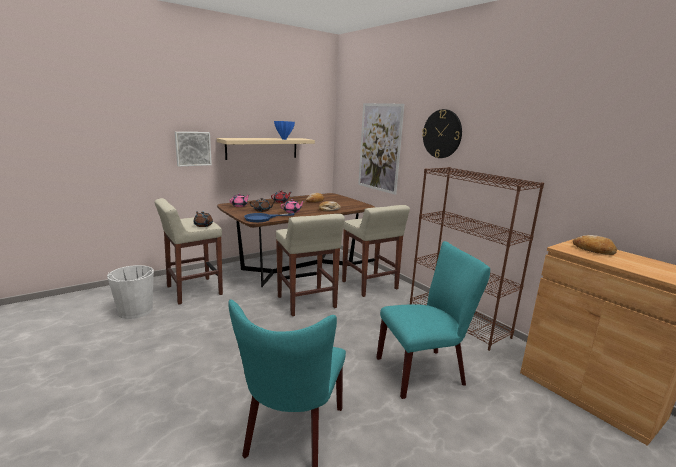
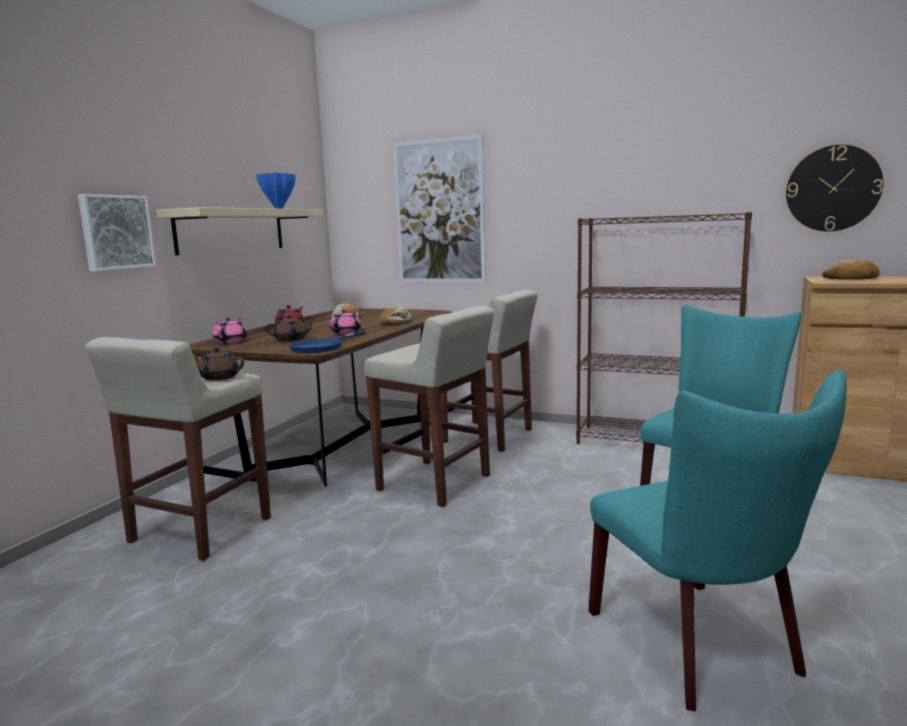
camera: 30 degrees left, 5 degrees down
white bucket [107,265,154,319] -> none
wall clock [422,109,462,158] -> wall clock moved to [786,145,883,231]

